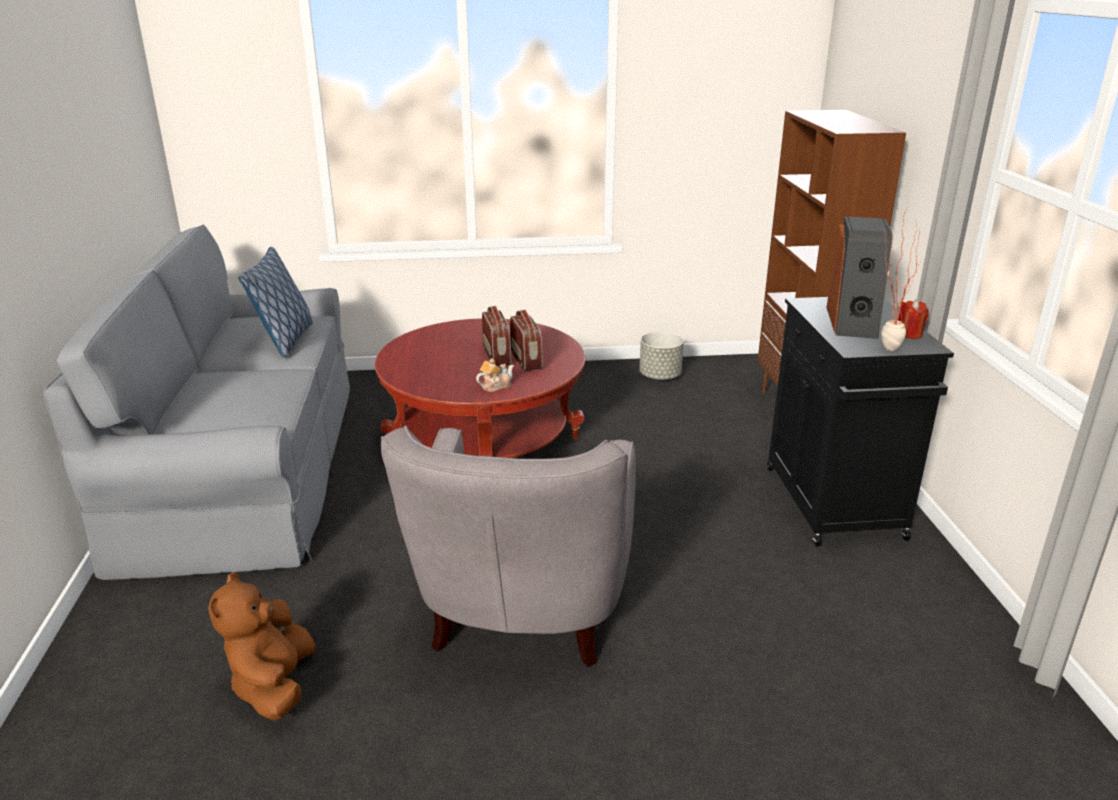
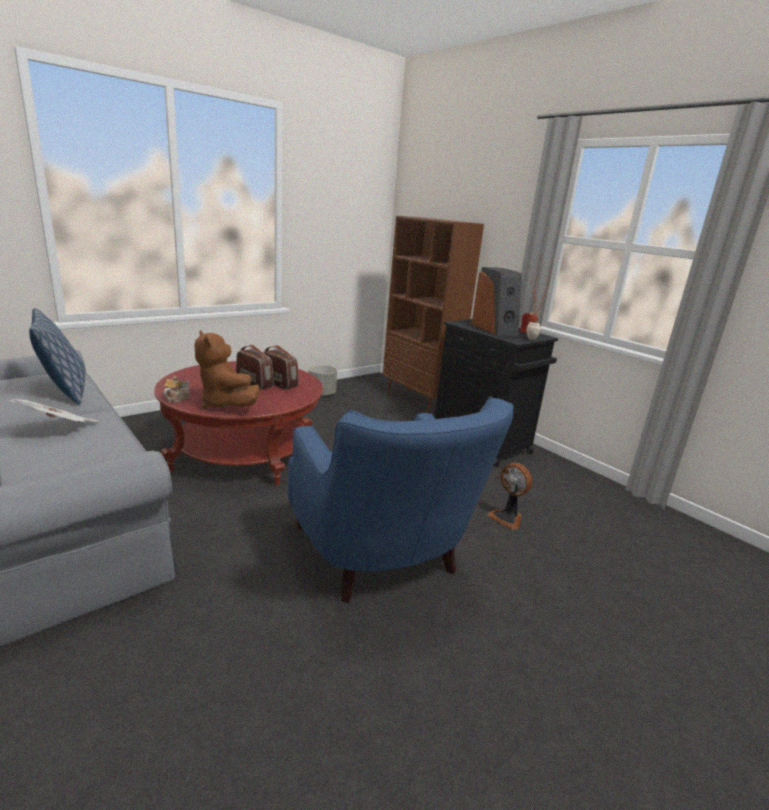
camera: 35 degrees left, 5 degrees down
brown plush toy [208,572,315,721] -> brown plush toy moved to [194,330,260,409]
grey armchair [381,425,636,667] -> blue armchair [288,397,513,603]
teapot [476,358,514,392] -> teapot moved to [163,376,190,403]
none -> newspaper [10,399,99,422]
none -> fan [488,463,532,530]

